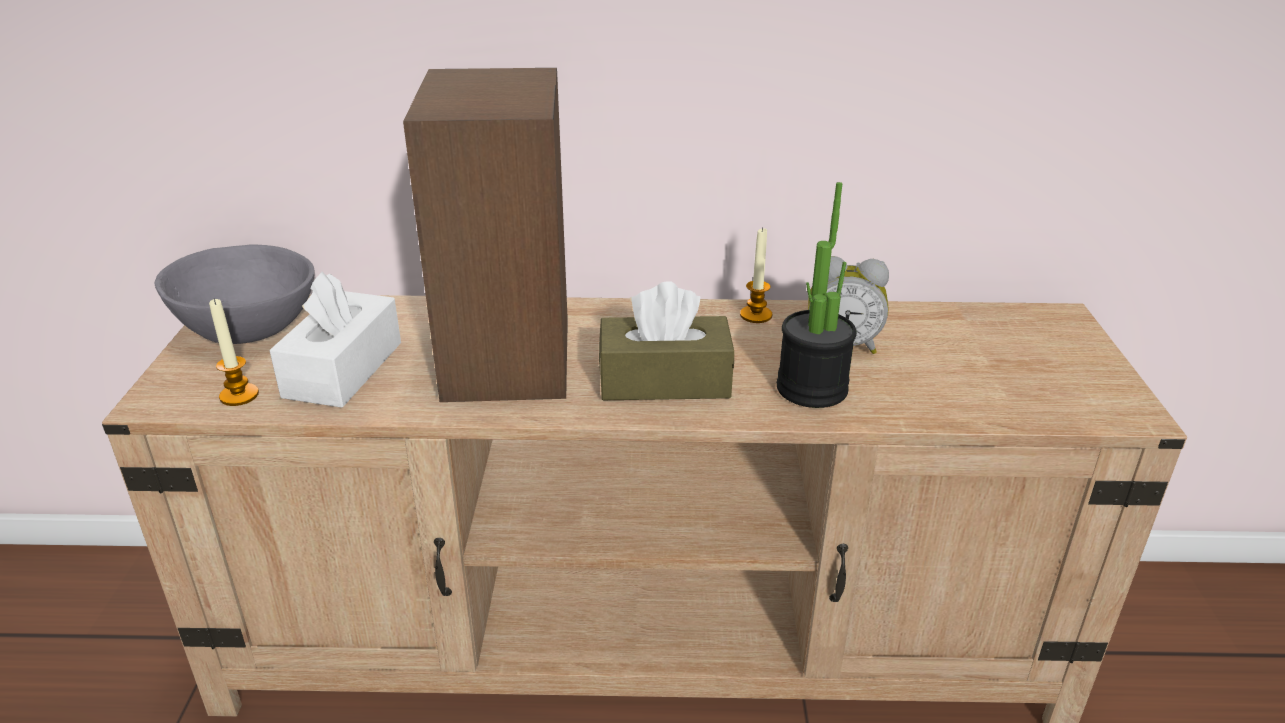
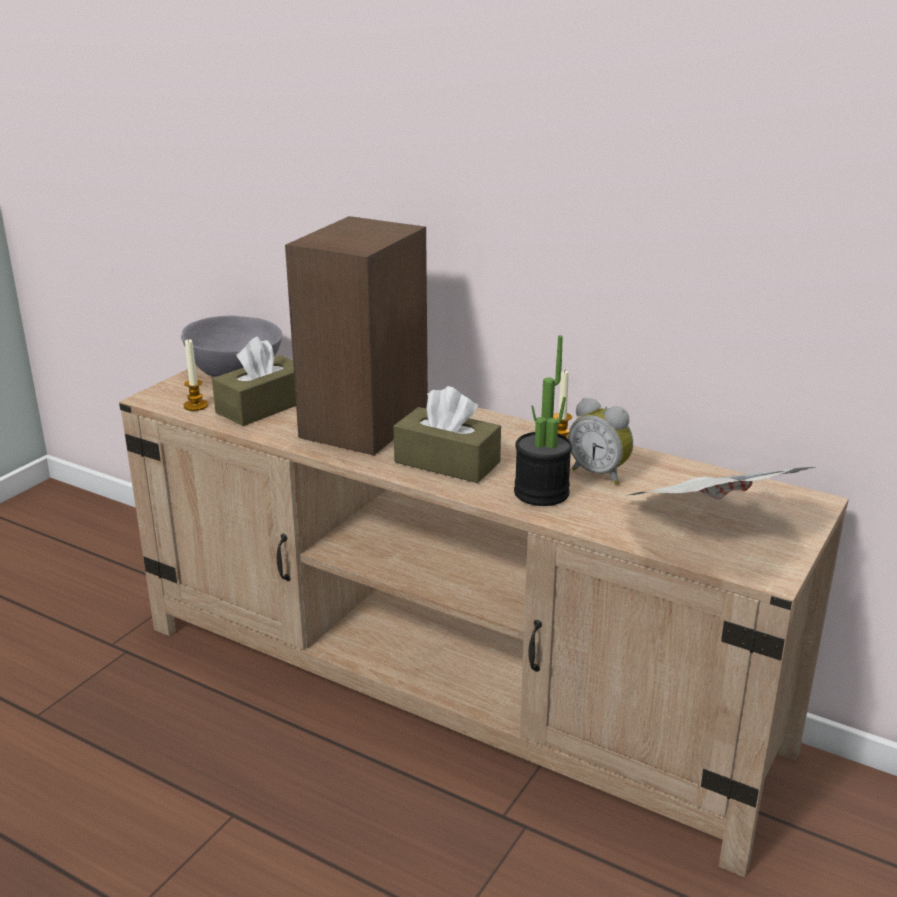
camera: 30 degrees right, 5 degrees down
white tissue box [269,272,401,408] -> brown tissue box [212,337,296,426]
none -> newspaper [629,467,816,500]

